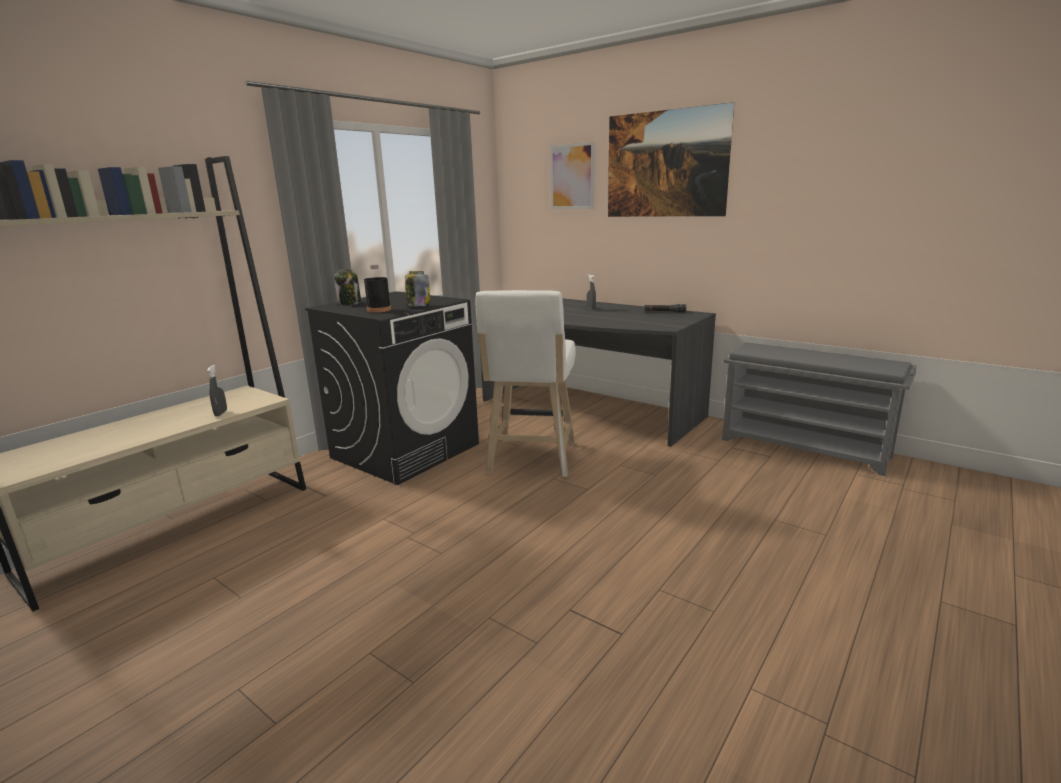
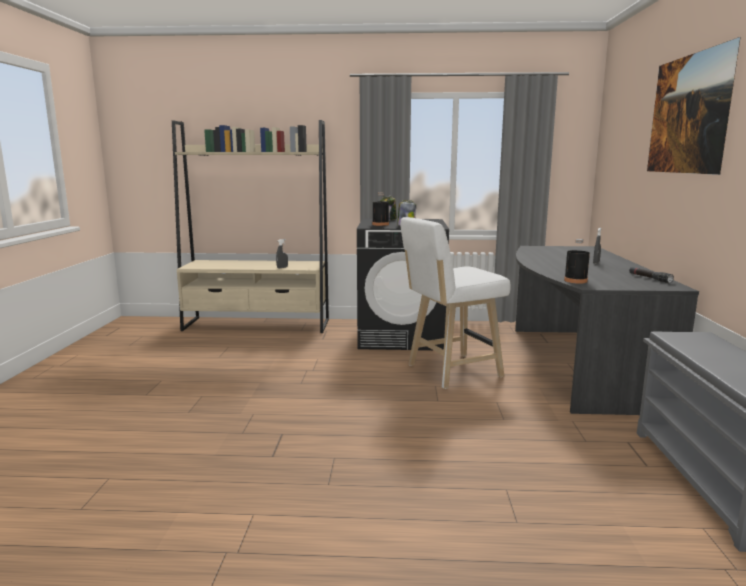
camera: 55 degrees right, 5 degrees down
picture [550,142,594,209] -> none
none -> black bottle [564,239,590,284]

